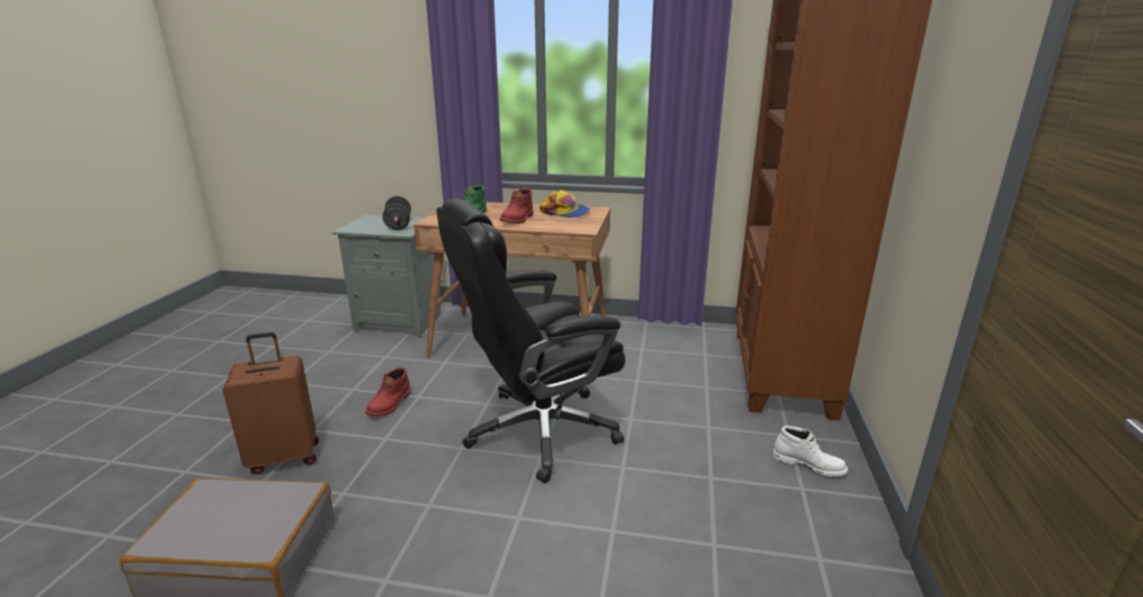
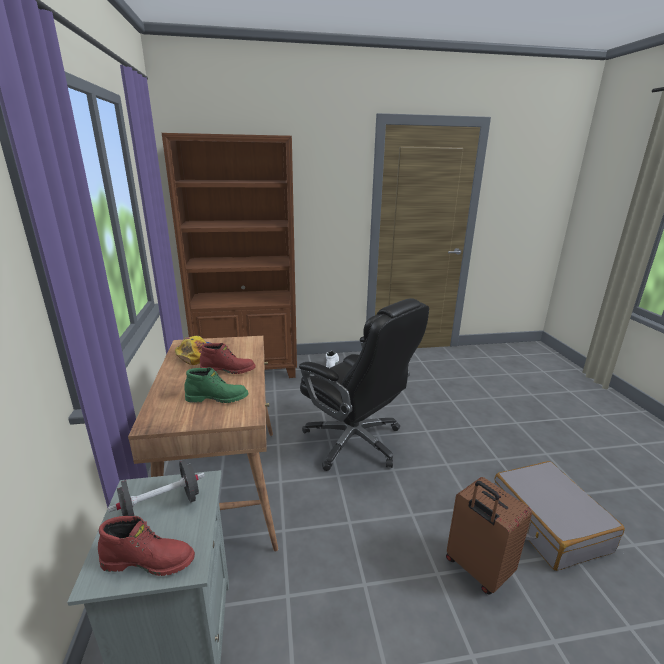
camera: 110 degrees left, 0 degrees up
red boot [365,367,411,417] -> red boot moved to [98,516,195,576]

